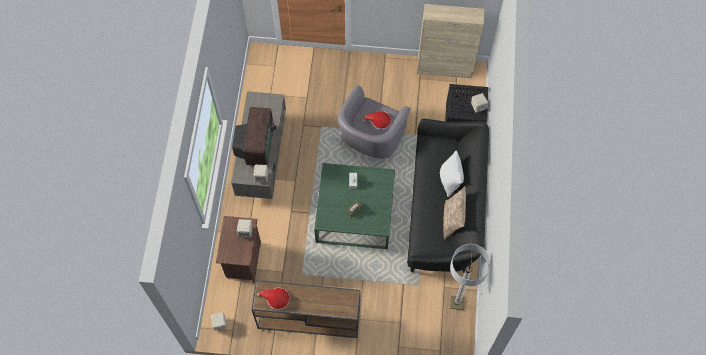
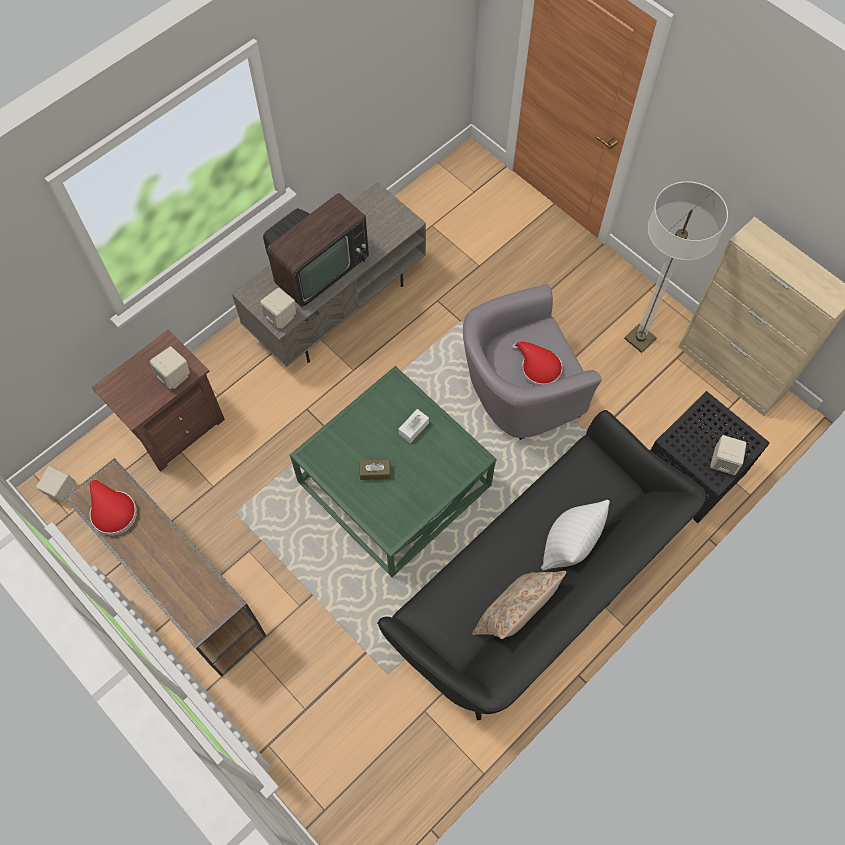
camera: 40 degrees right, 0 degrees up
floor lamp [450,244,491,310] -> floor lamp moved to [624,181,728,353]

